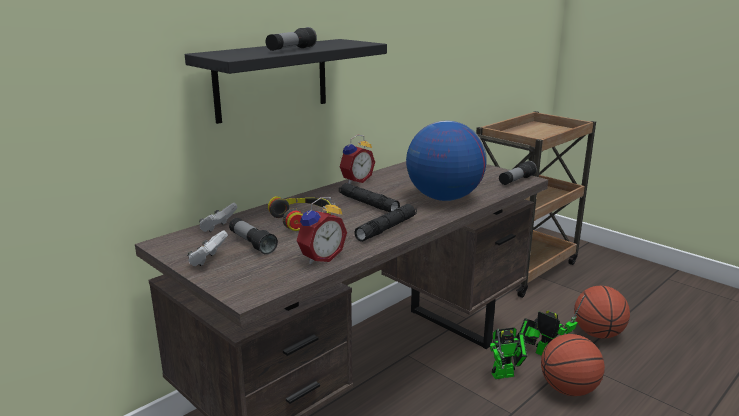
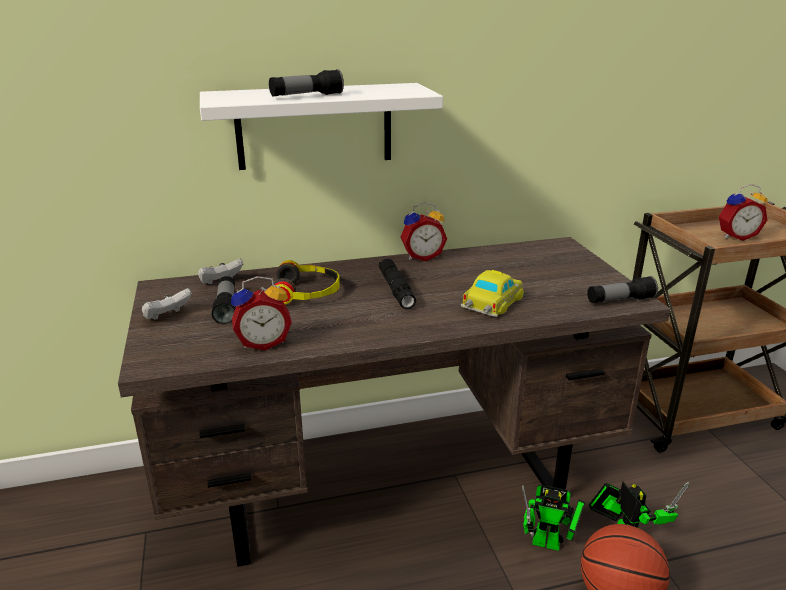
camera: 30 degrees right, 5 degrees up
black shelf [185,39,387,124] -> white shelf [200,83,443,170]
black flashlight [354,204,417,242] -> none
globe [406,121,487,201] -> toy car [461,270,524,317]
basketball [574,286,630,339] -> none
none -> alarm clock [719,184,768,241]

